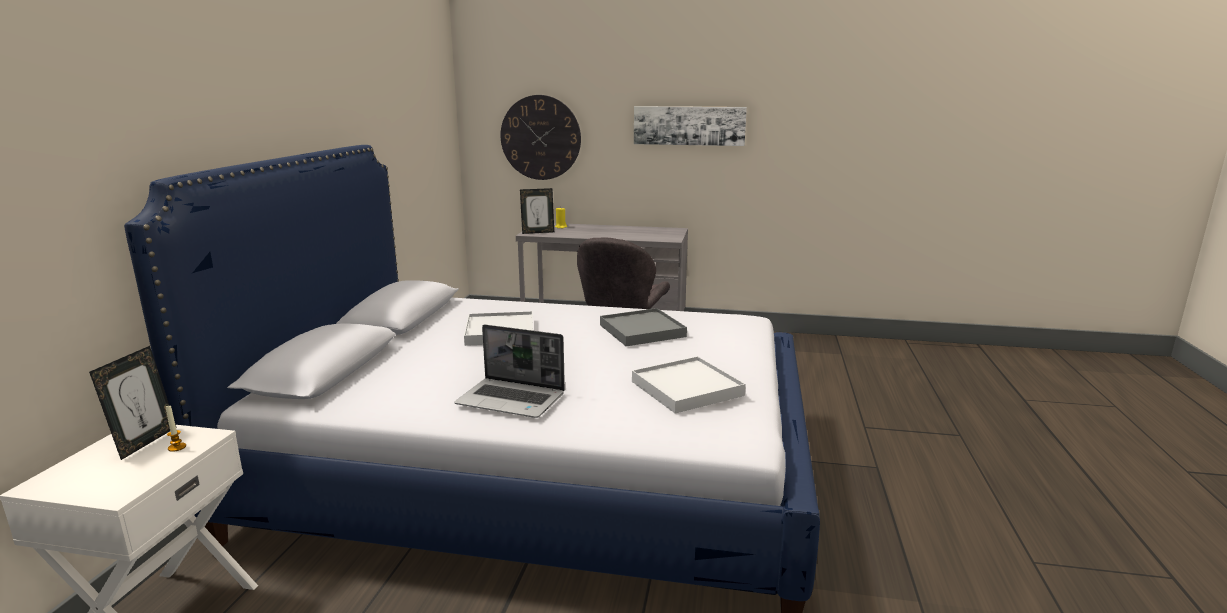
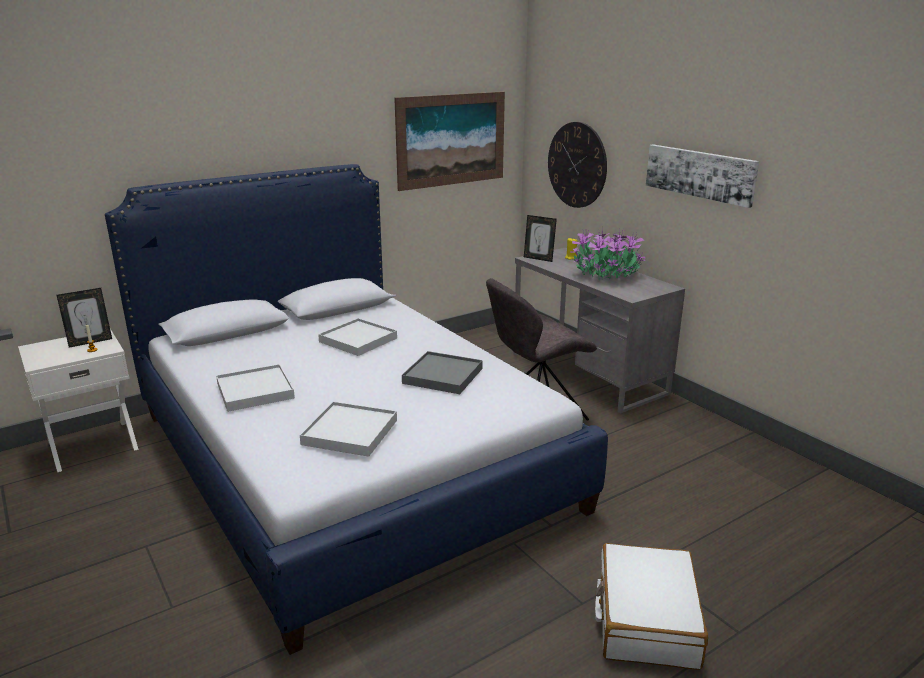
camera: 45 degrees right, 5 degrees up
laptop [454,324,565,418] -> white tray [216,364,295,412]
none -> picture [394,92,505,191]
none -> potted plant [570,229,646,280]
none -> white suitcase [595,543,708,670]

